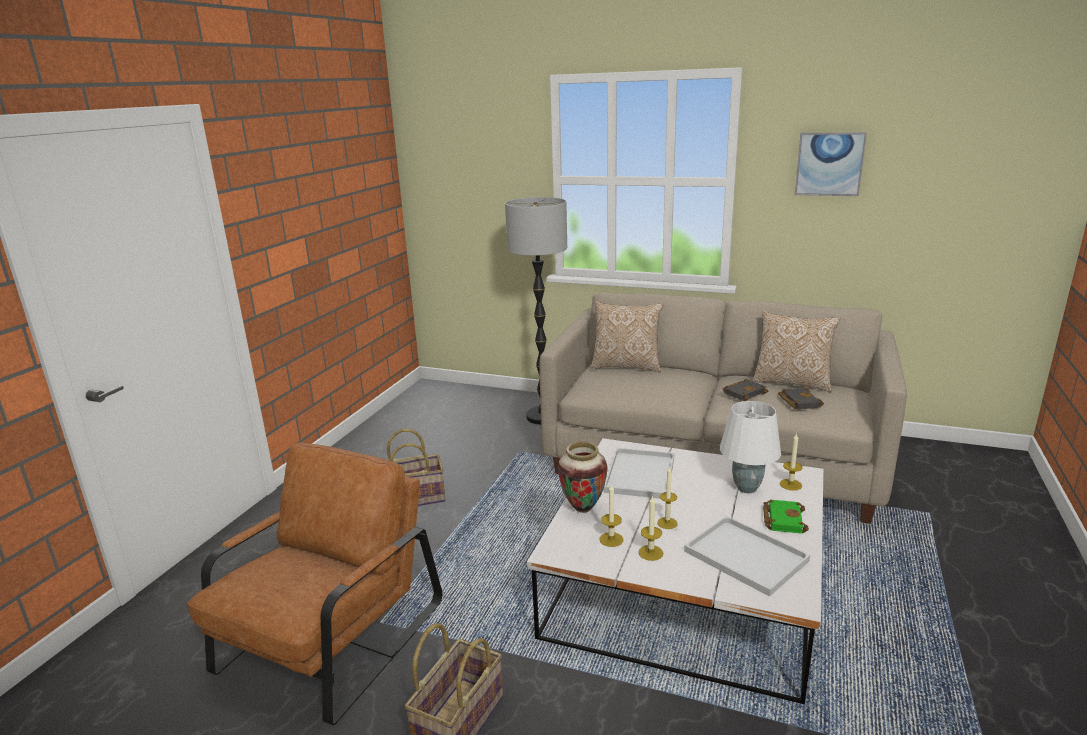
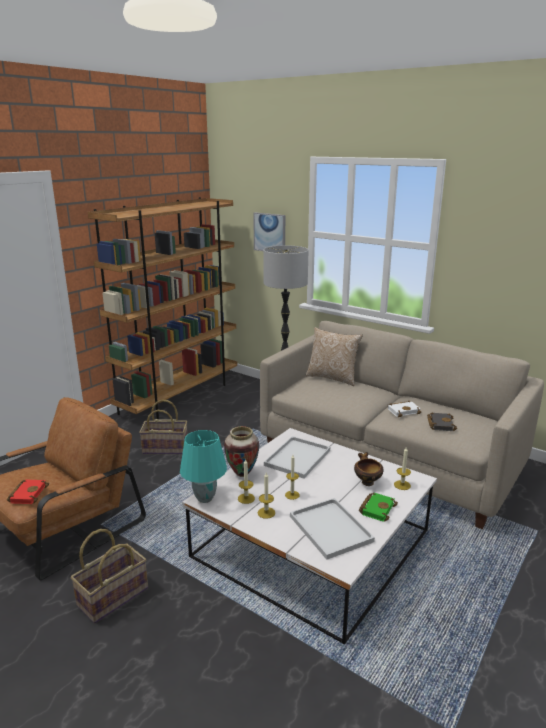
camera: 15 degrees right, 0 degrees up
white table lamp [720,401,781,493] -> bowl [354,452,384,486]
black book [723,379,768,401] -> white book [387,401,421,417]
pillow [752,311,841,392] -> none
picture [795,132,867,196] -> picture moved to [253,212,285,251]
none -> red book [7,480,49,504]
none -> brown bookcase [88,197,237,419]
none -> turquoise table lamp [180,430,227,503]

